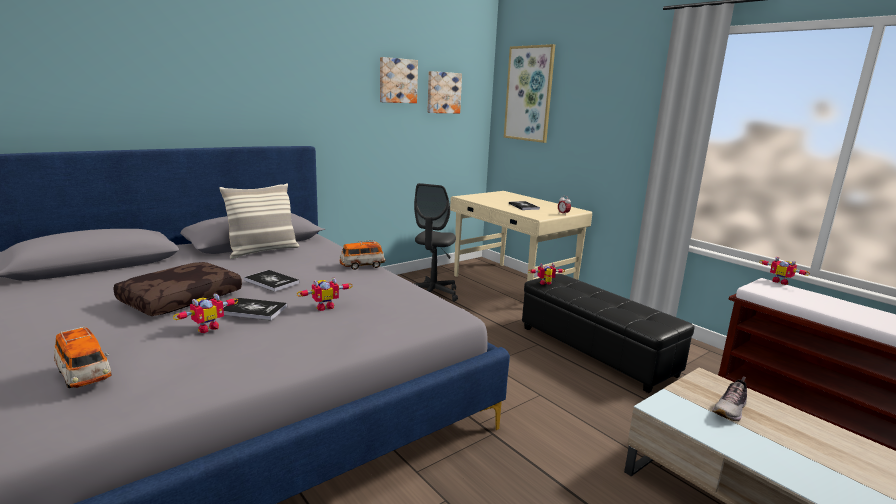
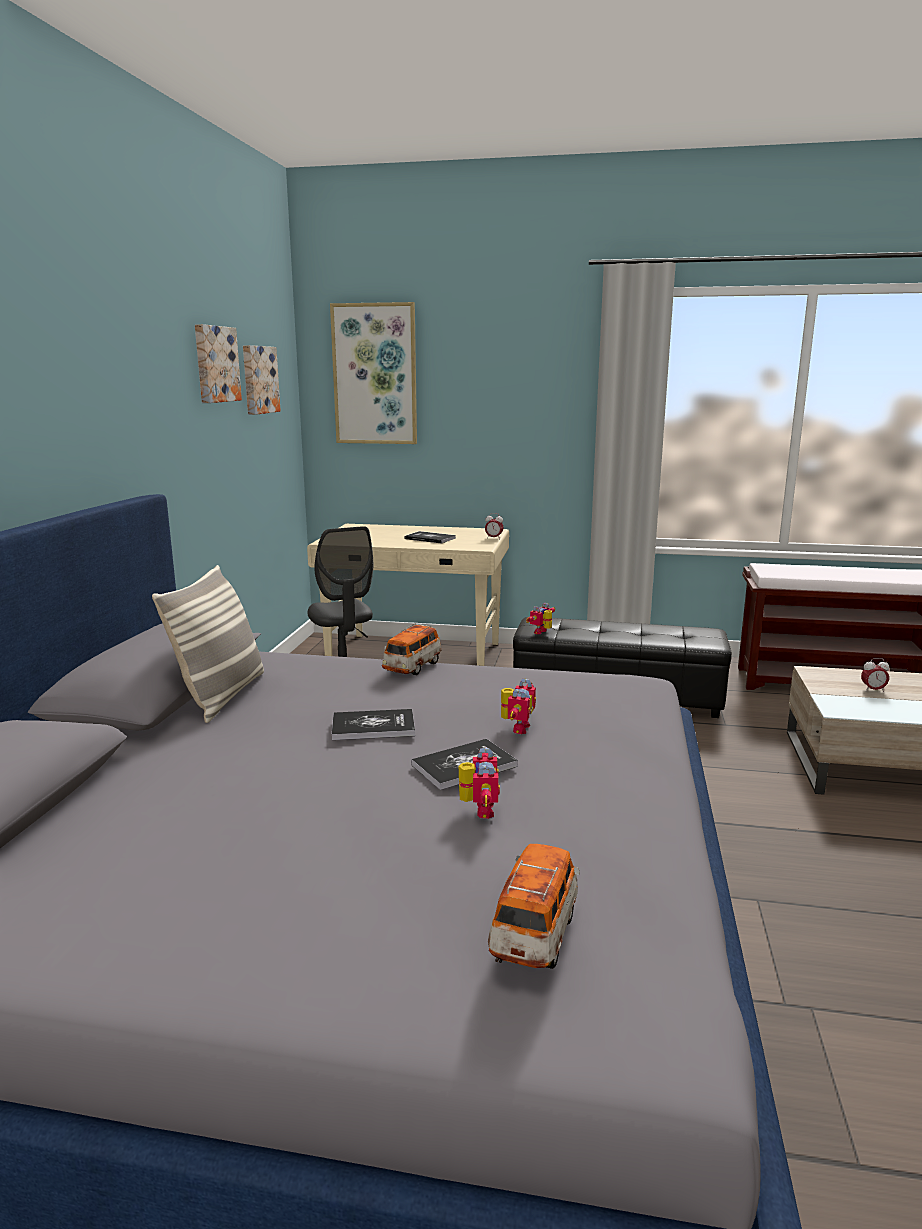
camera: 40 degrees left, 0 degrees up
toy car [54,326,112,388] -> toy car turned 75 degrees counterclockwise [488,844,580,969]
brown pillow [113,262,242,316] -> none
shoe [712,377,747,421] -> alarm clock [861,658,889,692]
toy robot [759,257,810,285] -> none

